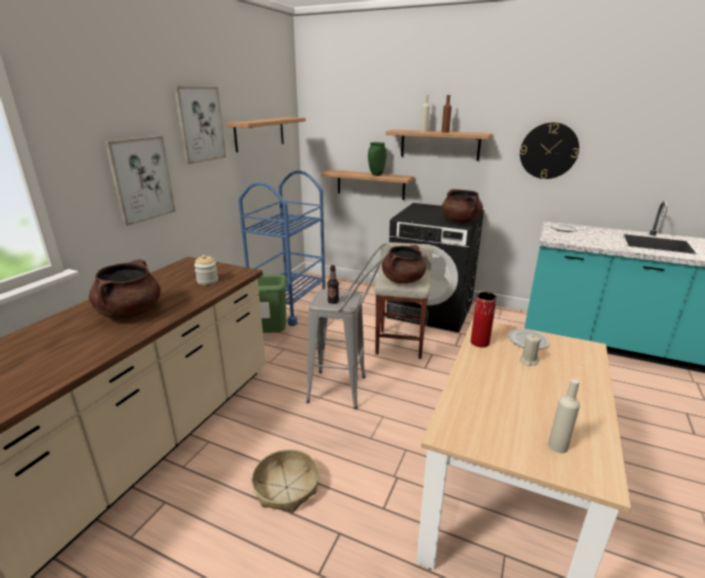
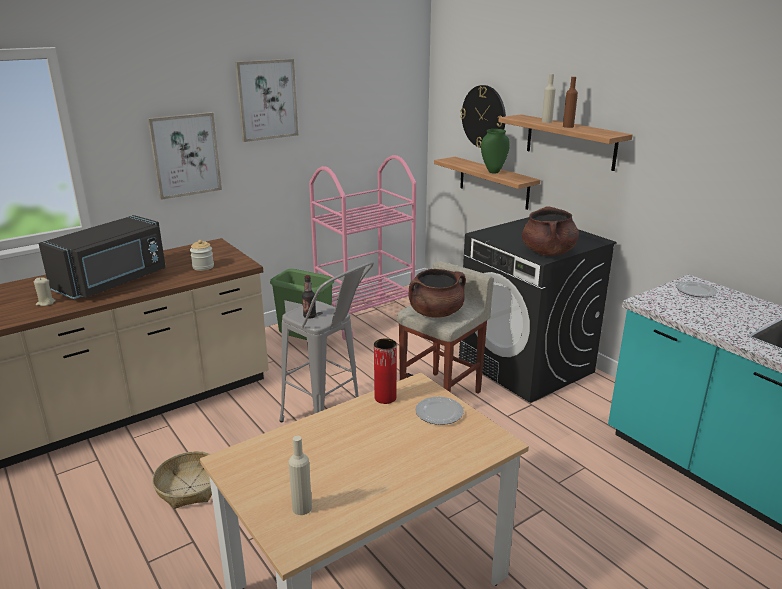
camera: 30 degrees right, 0 degrees up
brown cooking pot [89,259,161,319] -> black microwave [38,215,165,299]
shelf [226,117,306,152] -> none
blue cart [238,170,325,326] -> pink cart [309,155,416,340]
wall clock [520,122,579,179] -> wall clock moved to [460,85,506,148]
beige candle [520,335,541,366] -> beige candle moved to [34,277,56,306]

